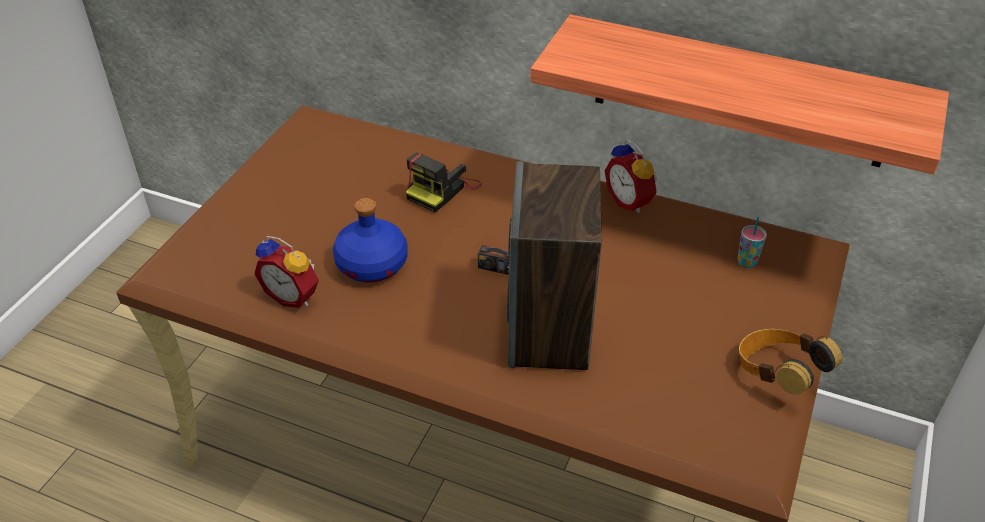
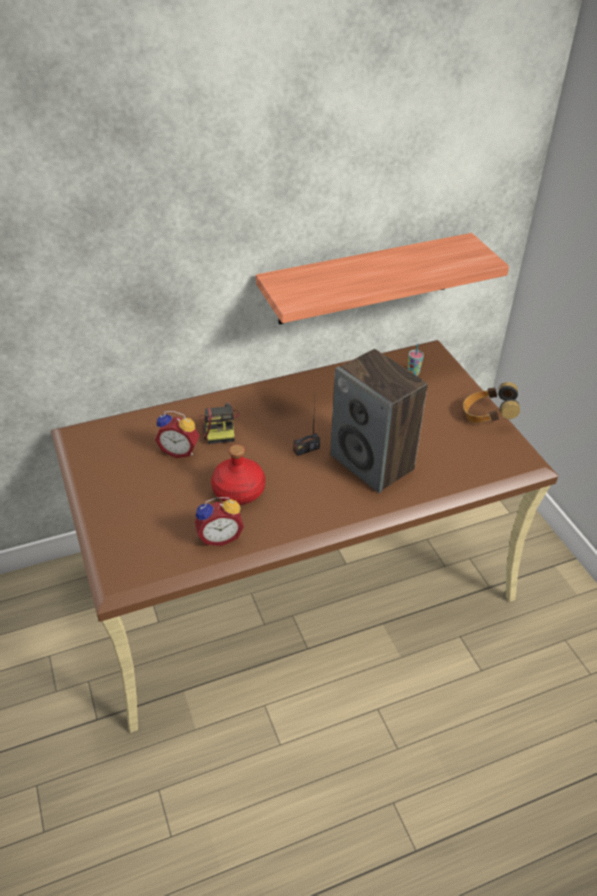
camera: 45 degrees left, 0 degrees up
blue bottle [333,198,408,283] -> red bottle [211,444,265,505]
alarm clock [605,139,657,213] -> alarm clock moved to [155,411,200,458]

